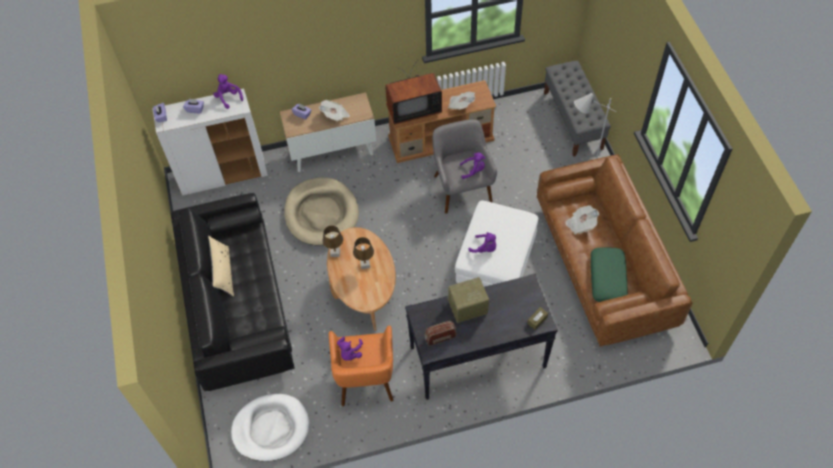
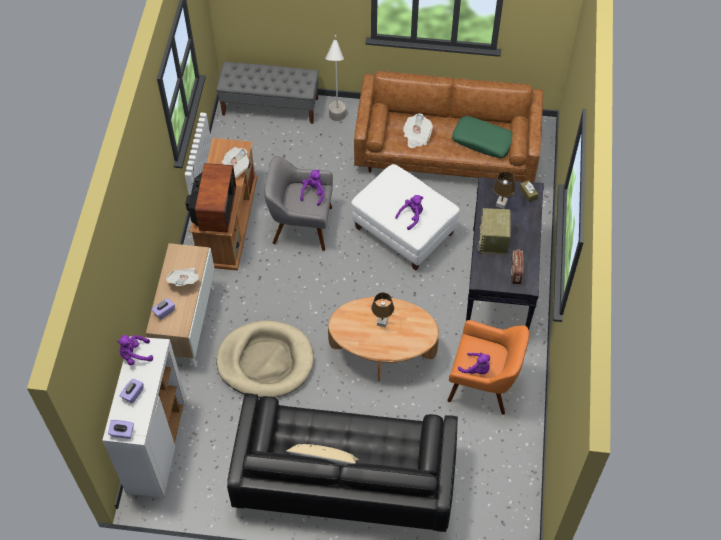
camera: 70 degrees left, 0 degrees up
white dog bed [231,394,309,462] -> none
brown table lamp [322,226,343,257] -> brown table lamp moved to [493,171,516,209]

